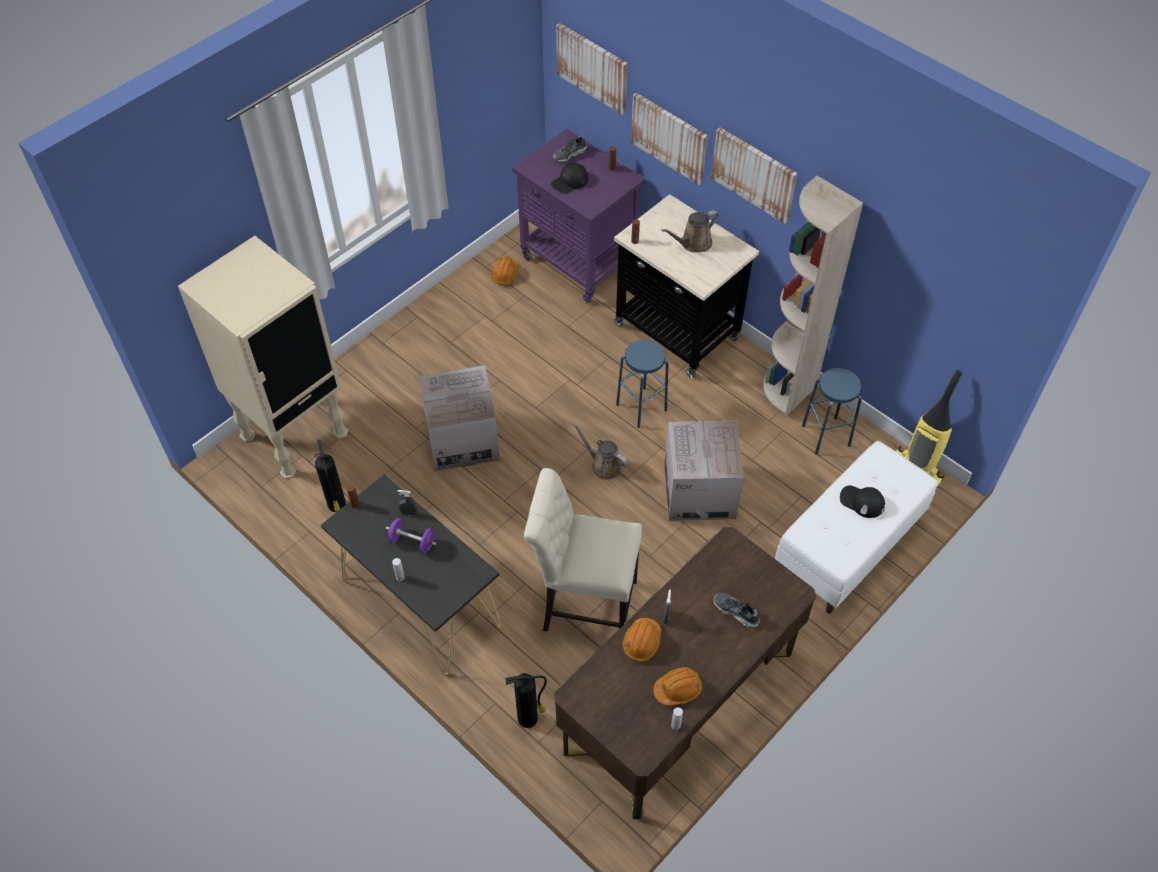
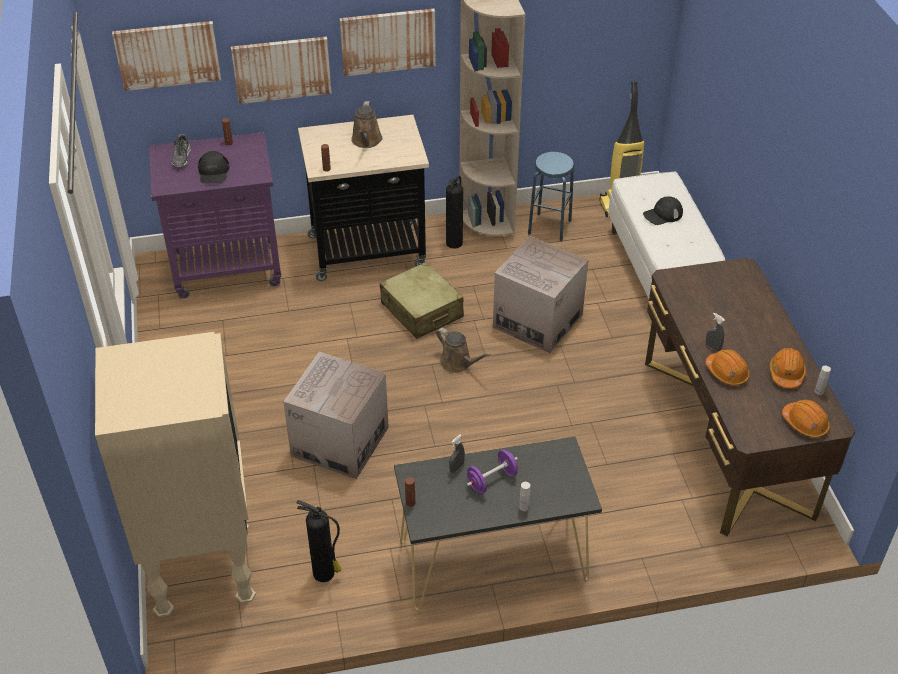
camera: 55 degrees left, 10 degrees down
orange hard hat [491,257,519,285] -> orange hard hat moved to [782,400,830,438]
fire extinguisher [505,673,547,728] -> fire extinguisher moved to [446,176,463,249]
beige stool [524,468,642,631] -> none
brown watering can [572,422,628,480] -> brown watering can turned 120 degrees counterclockwise [436,328,491,373]
blue stool [616,340,668,428] -> beige suitcase [380,262,464,339]
shoe [713,593,760,627] -> none

